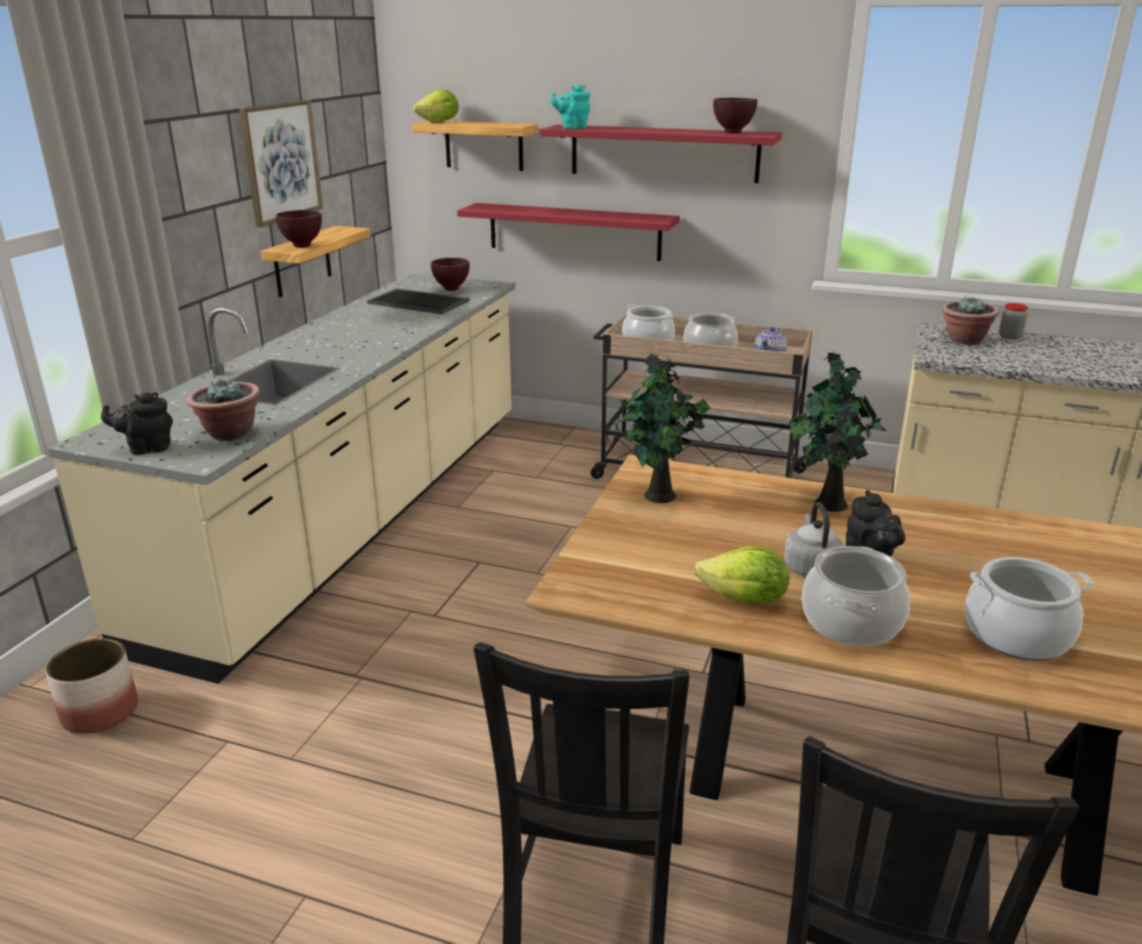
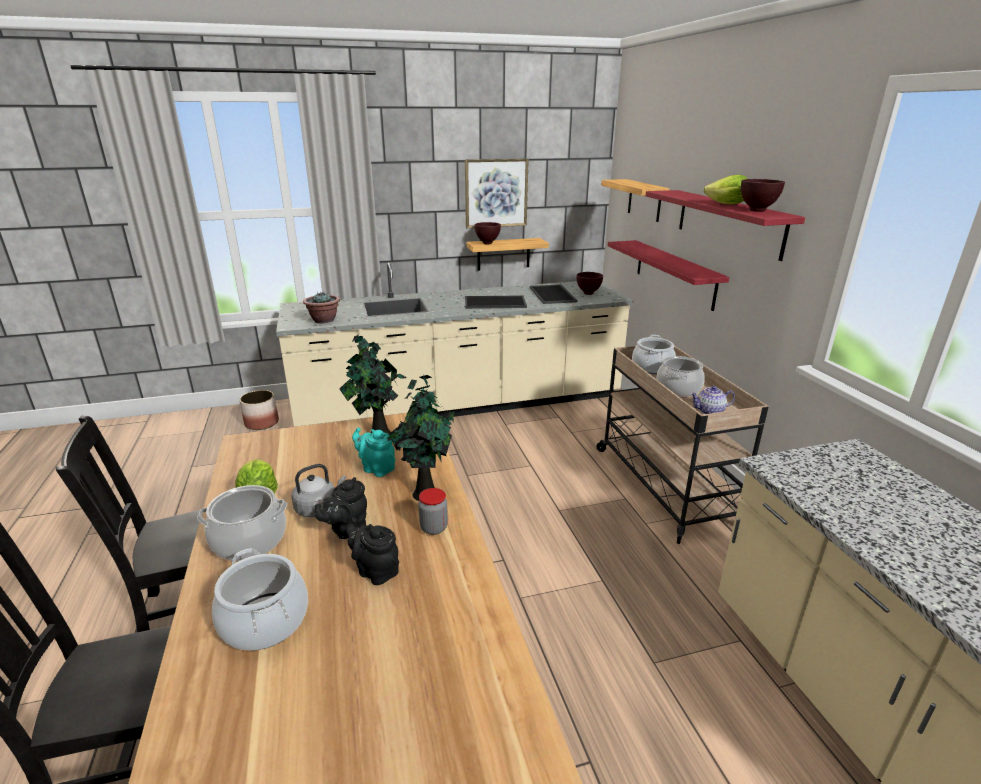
camera: 55 degrees right, 0 degrees up
black teapot [101,392,173,455] -> black teapot moved to [346,517,399,585]
lettuce [413,89,459,122] -> lettuce moved to [704,175,748,204]
turquoise teapot [551,85,590,129] -> turquoise teapot moved to [352,428,395,477]
potted plant [941,297,1000,345] -> none
jar [999,303,1028,340] -> jar moved to [418,488,448,535]
none -> tray [465,295,527,309]

